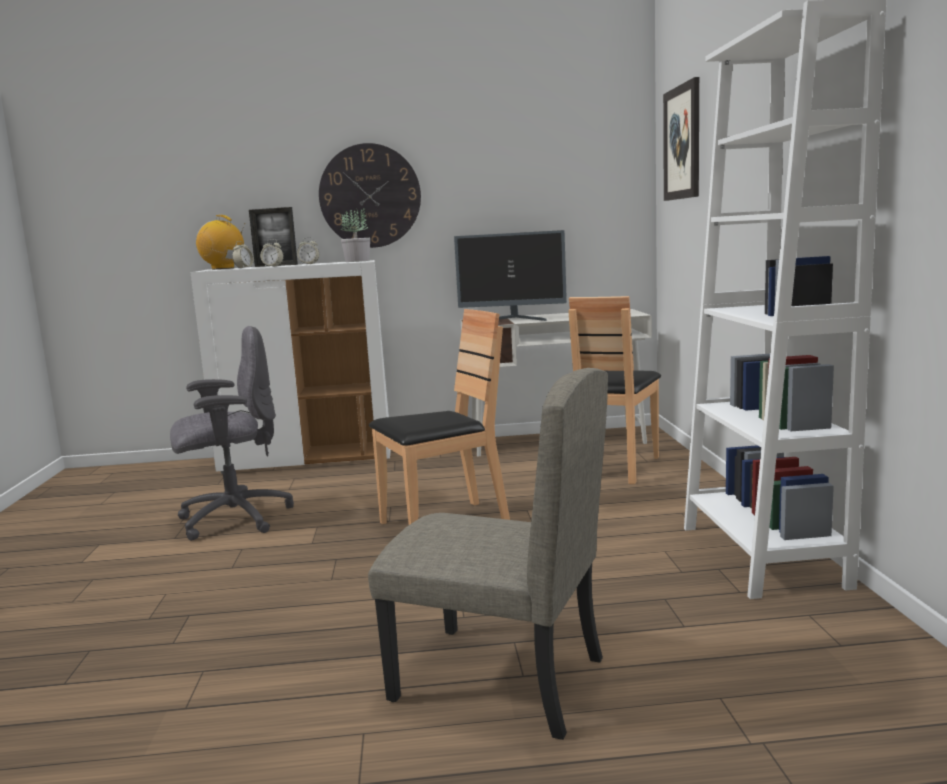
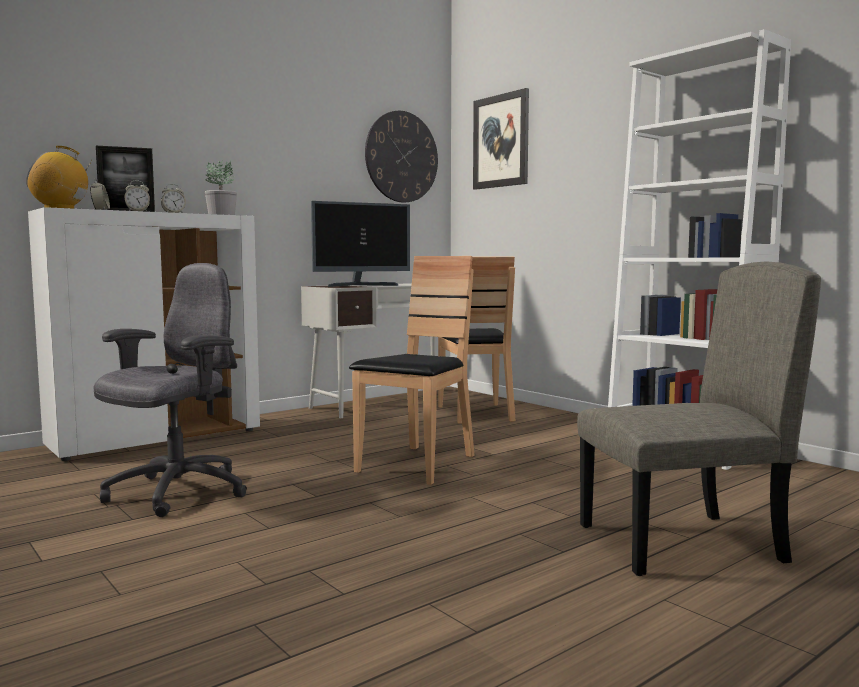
camera: 35 degrees left, 5 degrees down
wall clock [319,143,421,248] -> wall clock moved to [365,111,438,203]

